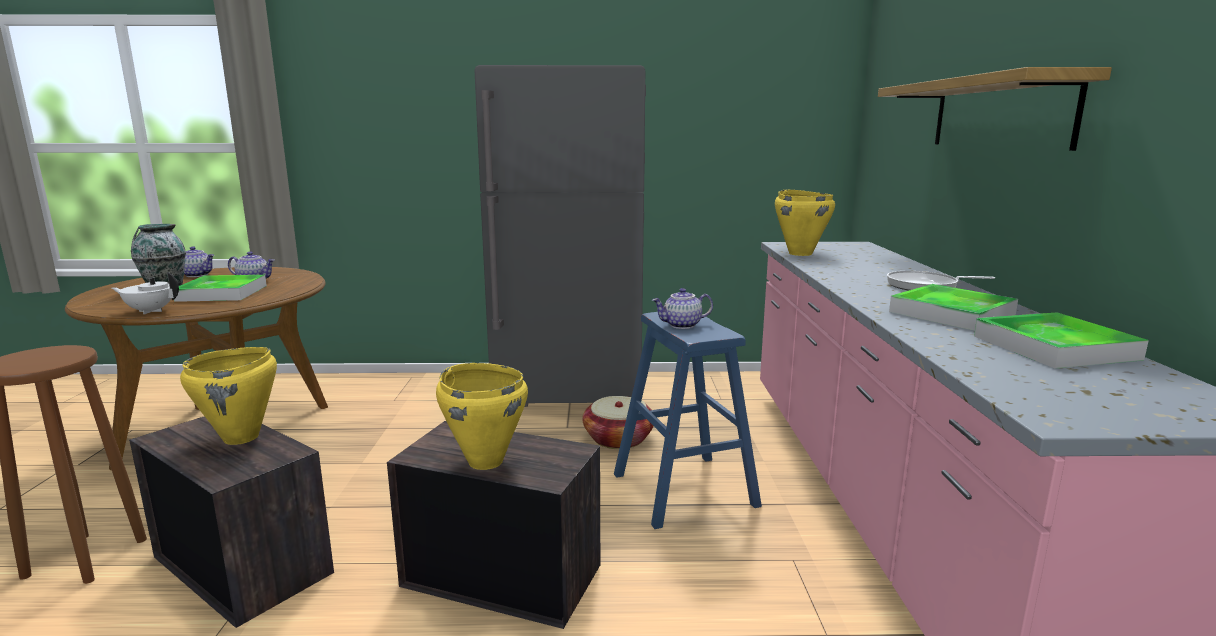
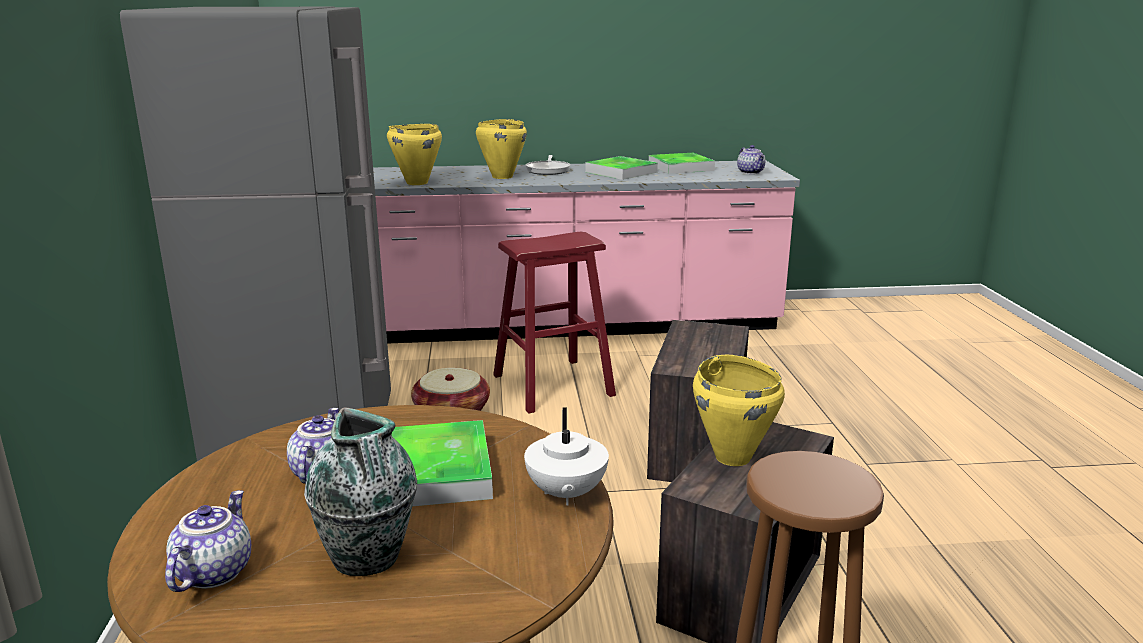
camera: 95 degrees left, 5 degrees up
yellow cooking pot [436,363,528,470] -> yellow cooking pot moved to [476,119,527,179]
blue stool [614,312,762,529] -> red stool [493,232,616,414]
teapot [652,288,713,329] -> teapot moved to [737,145,765,174]
shelf [878,67,1112,151] -> none

